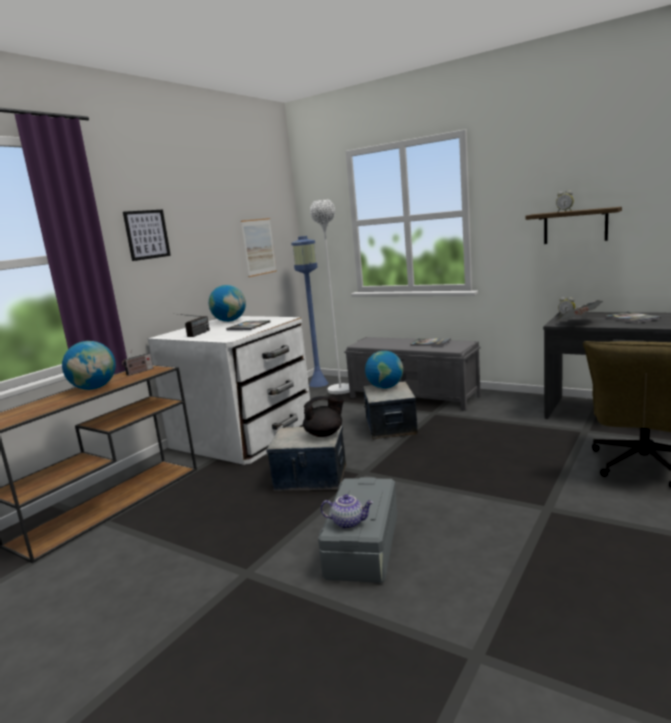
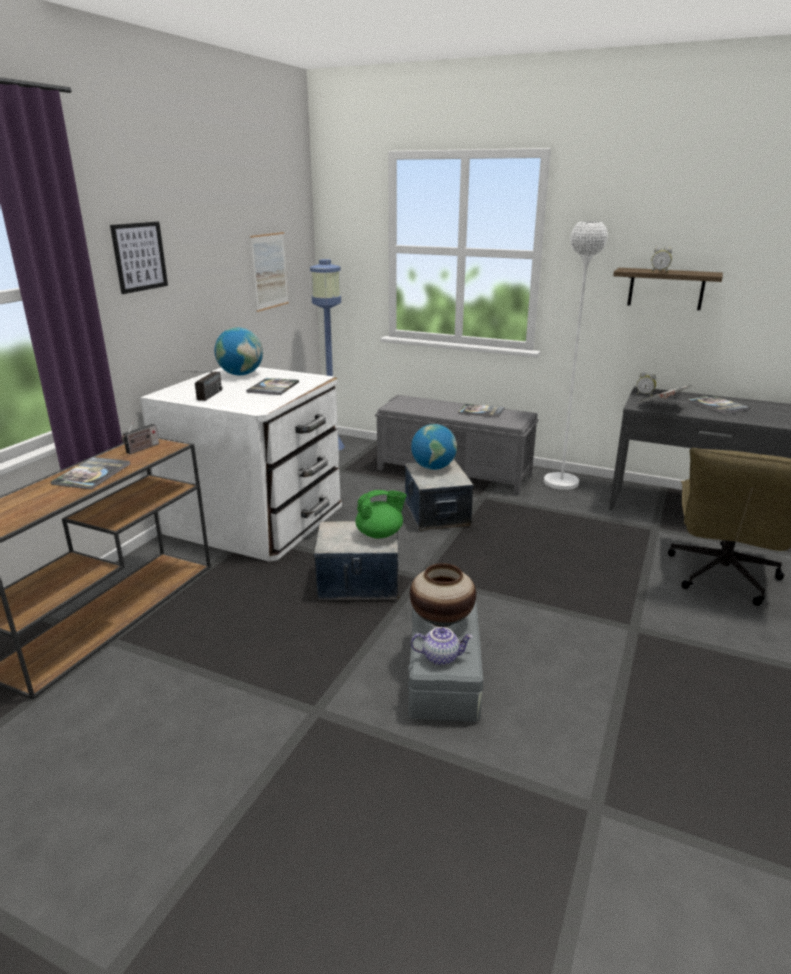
camera: 10 degrees left, 10 degrees up
globe [62,341,116,390] -> book [51,457,130,490]
black teapot [303,396,344,437] -> green teapot [355,490,406,539]
white floor lamp [310,199,350,394] -> white floor lamp moved to [544,221,608,490]
none -> vase [410,563,476,627]

